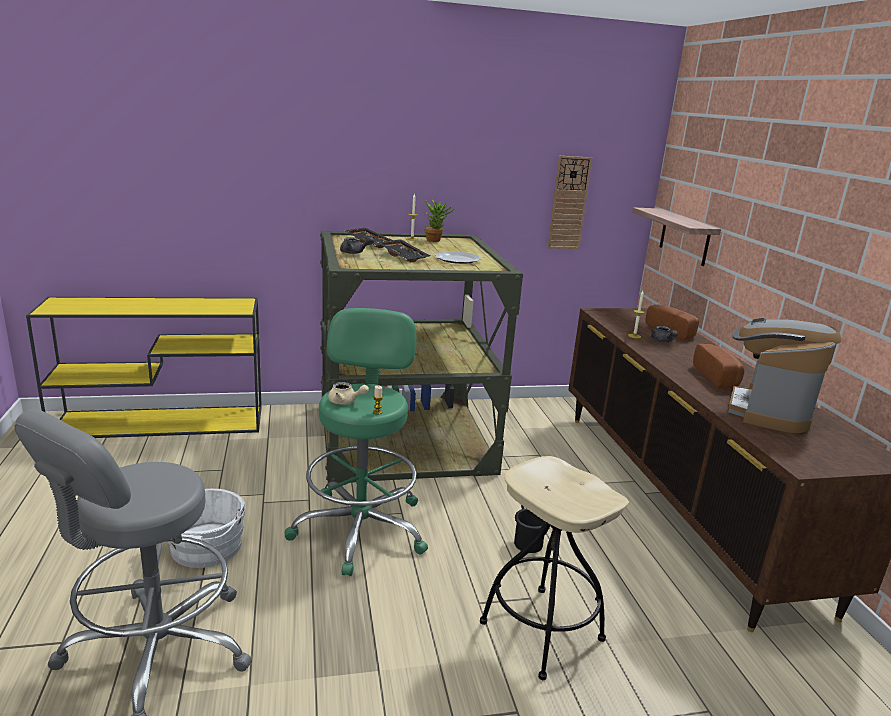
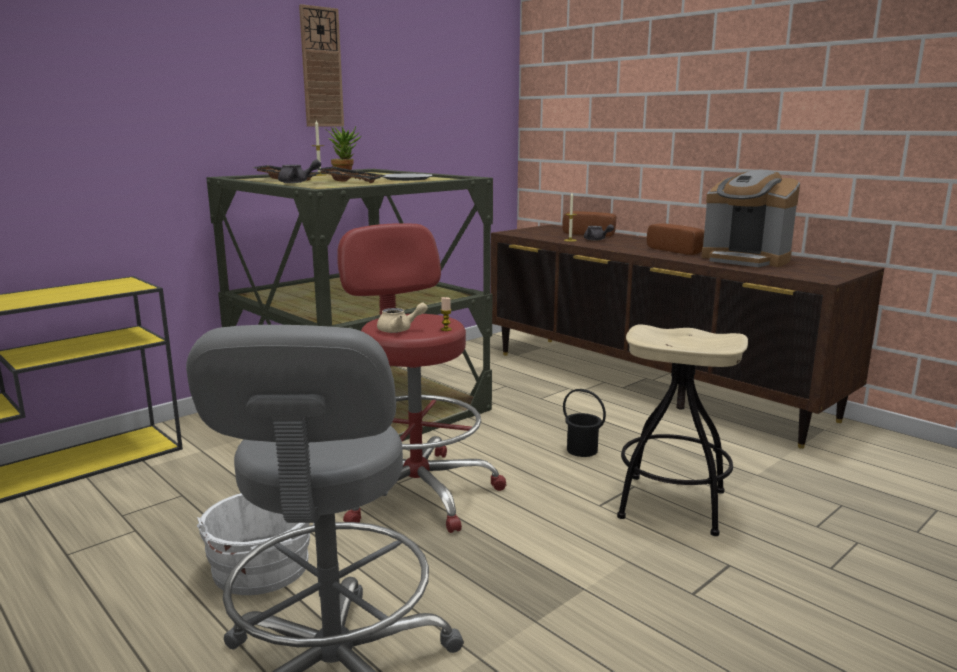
camera: 30 degrees left, 5 degrees down
green stool [285,308,428,576] -> red stool [337,223,506,533]
wall clock [548,156,592,249] -> wall clock moved to [299,4,344,127]
shelf [632,207,721,266] -> none
coffee machine [728,318,841,433] -> coffee machine turned 45 degrees counterclockwise [702,170,800,267]

